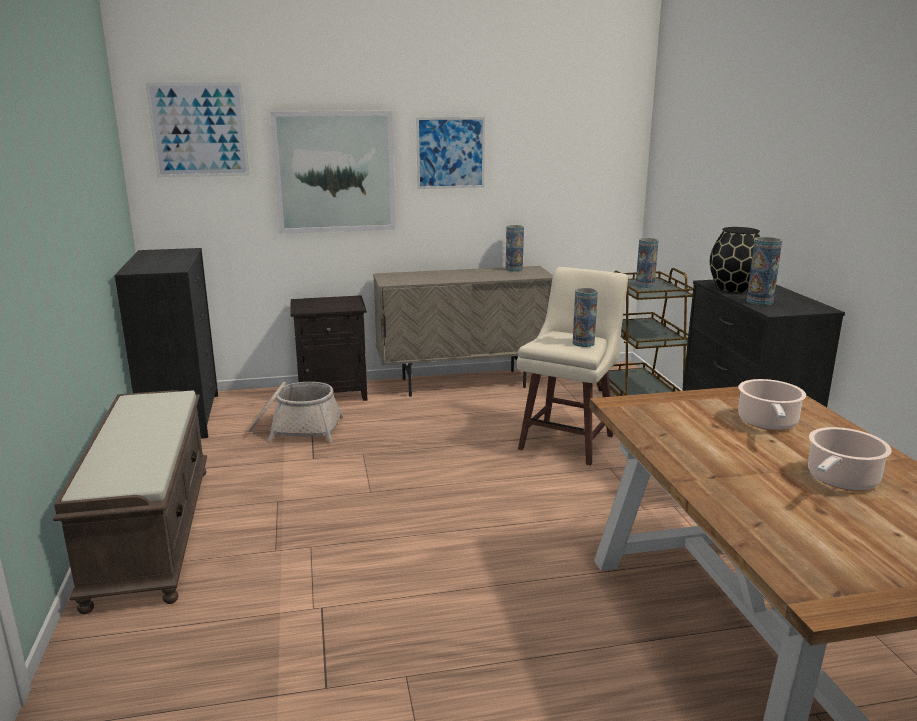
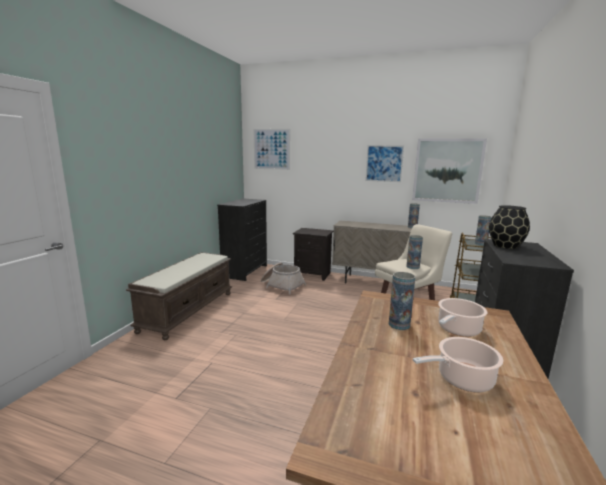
camera: 30 degrees right, 5 degrees down
picture [270,110,396,234] -> picture moved to [412,138,487,204]
vase [747,237,782,305] -> vase moved to [389,272,415,330]

